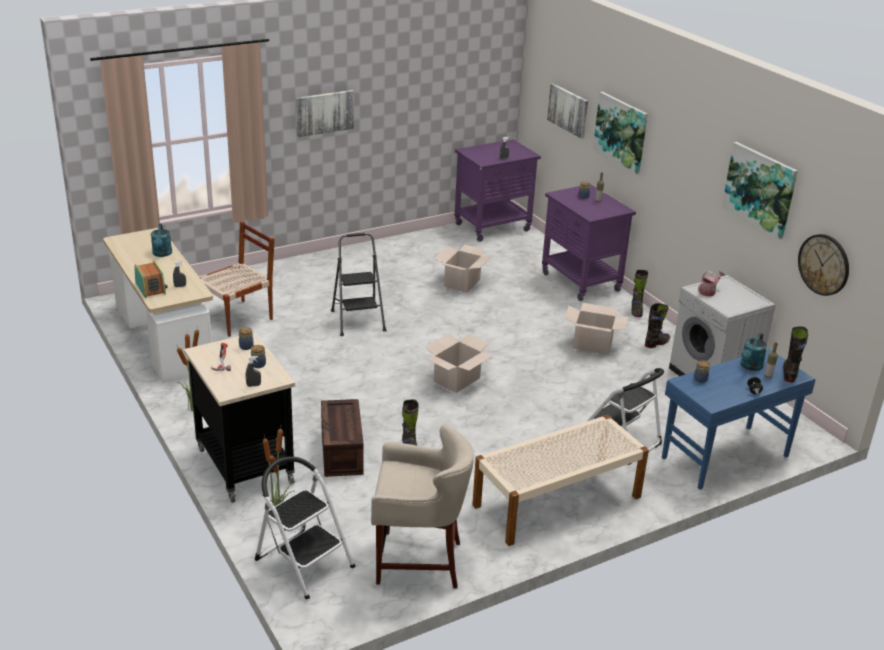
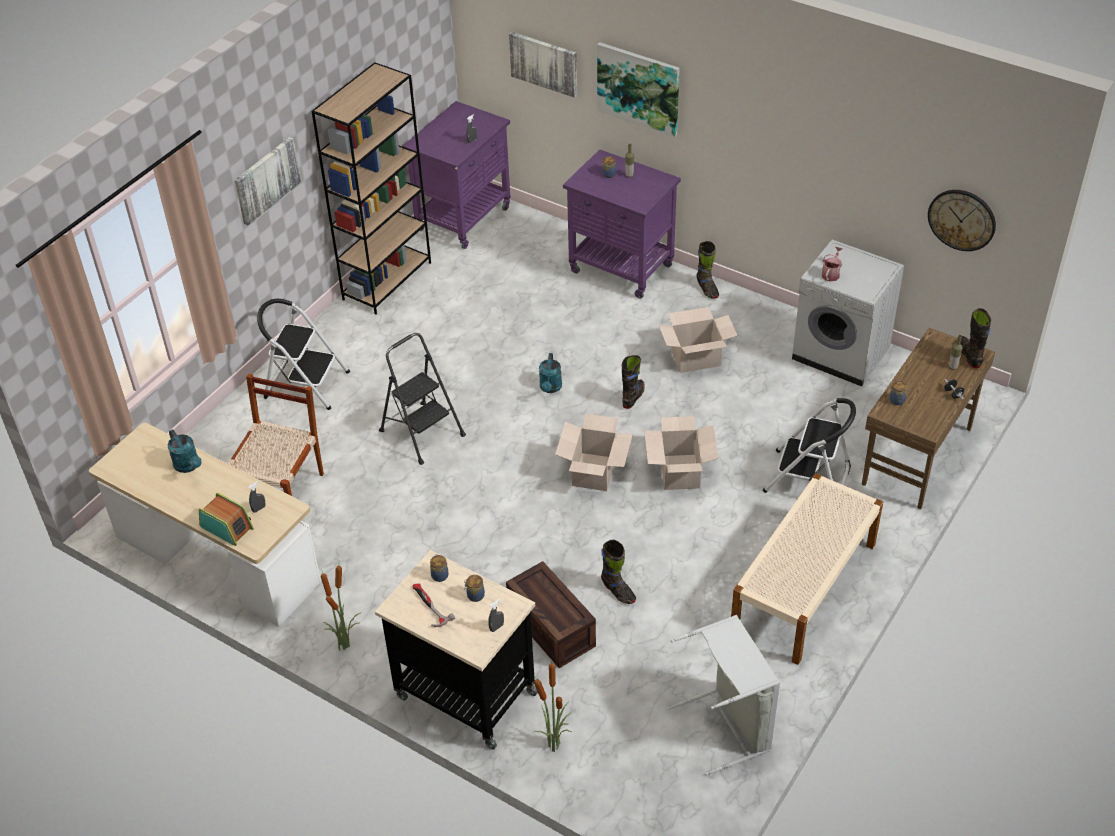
camera: 25 degrees left, 15 degrees up
step ladder [255,456,355,599] -> step ladder moved to [257,299,350,410]
beige stool [371,424,474,589] -> grey laundry basket [667,615,780,776]
cardboard box [434,244,492,293] -> cardboard box moved to [644,416,718,490]
black boot [645,303,670,348] -> black boot moved to [622,355,645,409]
blue console table [662,348,816,490] -> brown console table [862,328,995,509]
picture [722,142,798,239] -> none
turquoise watering can [741,333,767,371] -> turquoise watering can moved to [539,353,562,393]
none -> beige bookcase [311,62,431,314]

